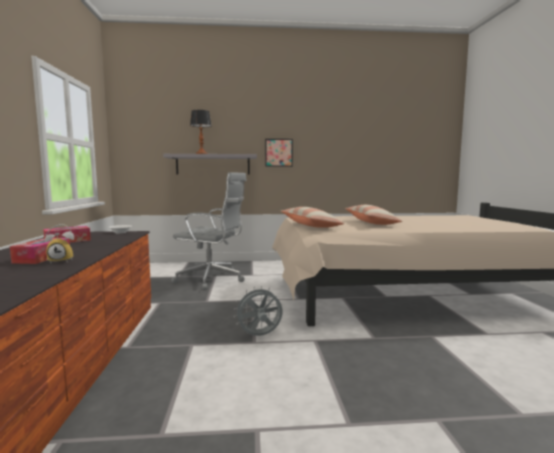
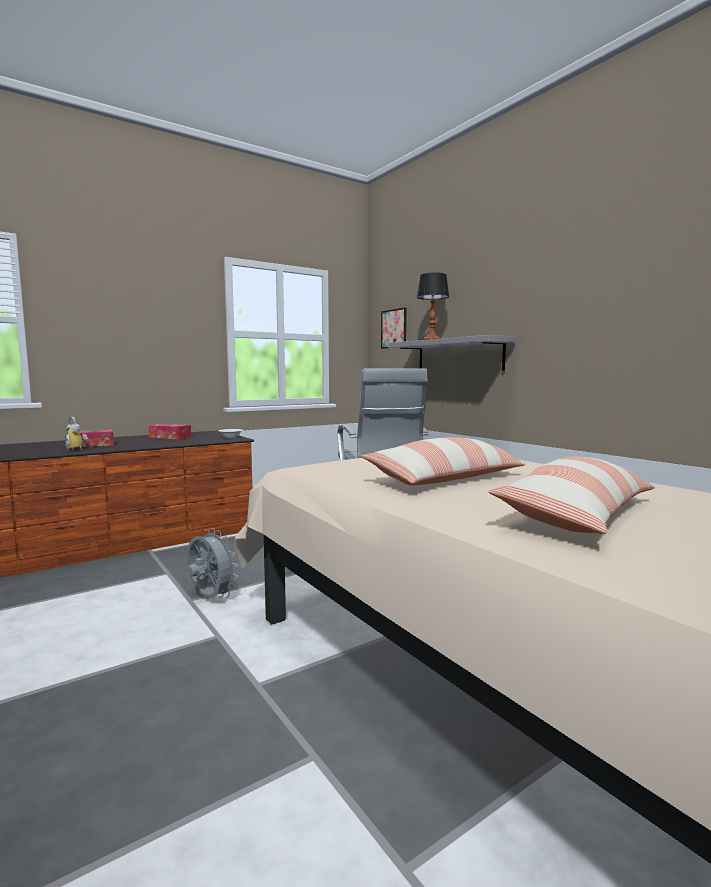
camera: 60 degrees right, 0 degrees up
picture [265,139,293,167] -> picture moved to [381,307,406,349]
pillow [281,207,344,228] -> pillow moved to [489,457,655,534]

